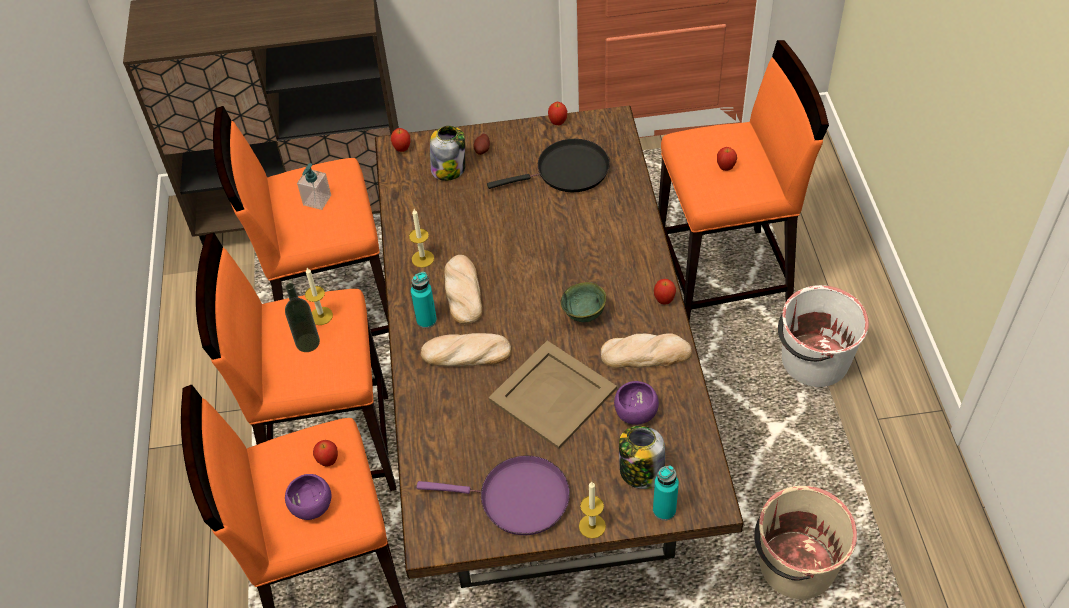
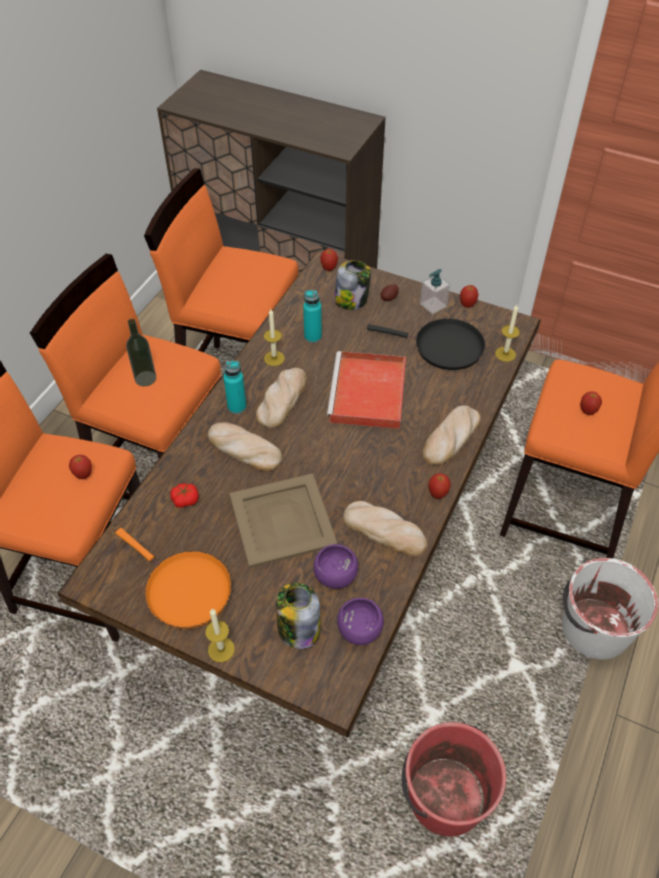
camera: 30 degrees right, 0 degrees up
purple bowl [285,474,331,520] -> purple bowl moved to [337,598,384,645]
soap dispenser [297,163,331,210] -> soap dispenser moved to [420,269,450,314]
candle [305,268,333,325] -> candle moved to [495,305,520,362]
purple frying pan [417,456,570,535] -> orange frying pan [116,528,232,629]
green bowl [560,282,607,322] -> none
turquoise bottle [653,465,679,521] -> turquoise bottle moved to [303,290,322,343]
beige bucket [754,485,857,599] -> red bucket [402,722,506,837]
none -> tomato [170,483,199,508]
none -> red tray [327,351,406,429]
none -> bread [422,405,481,465]

